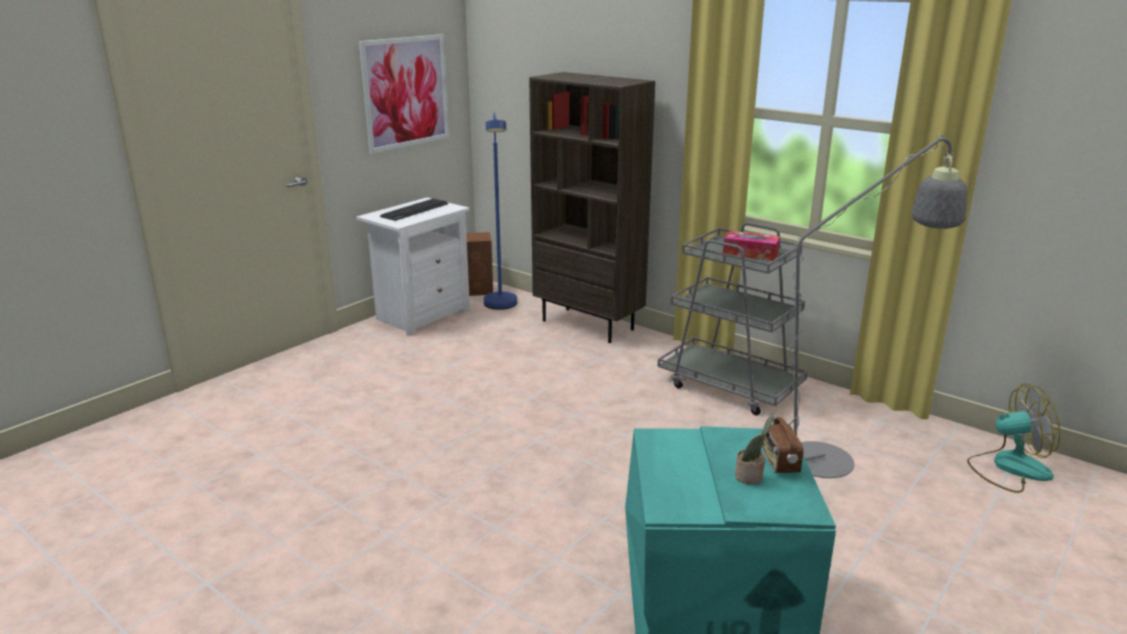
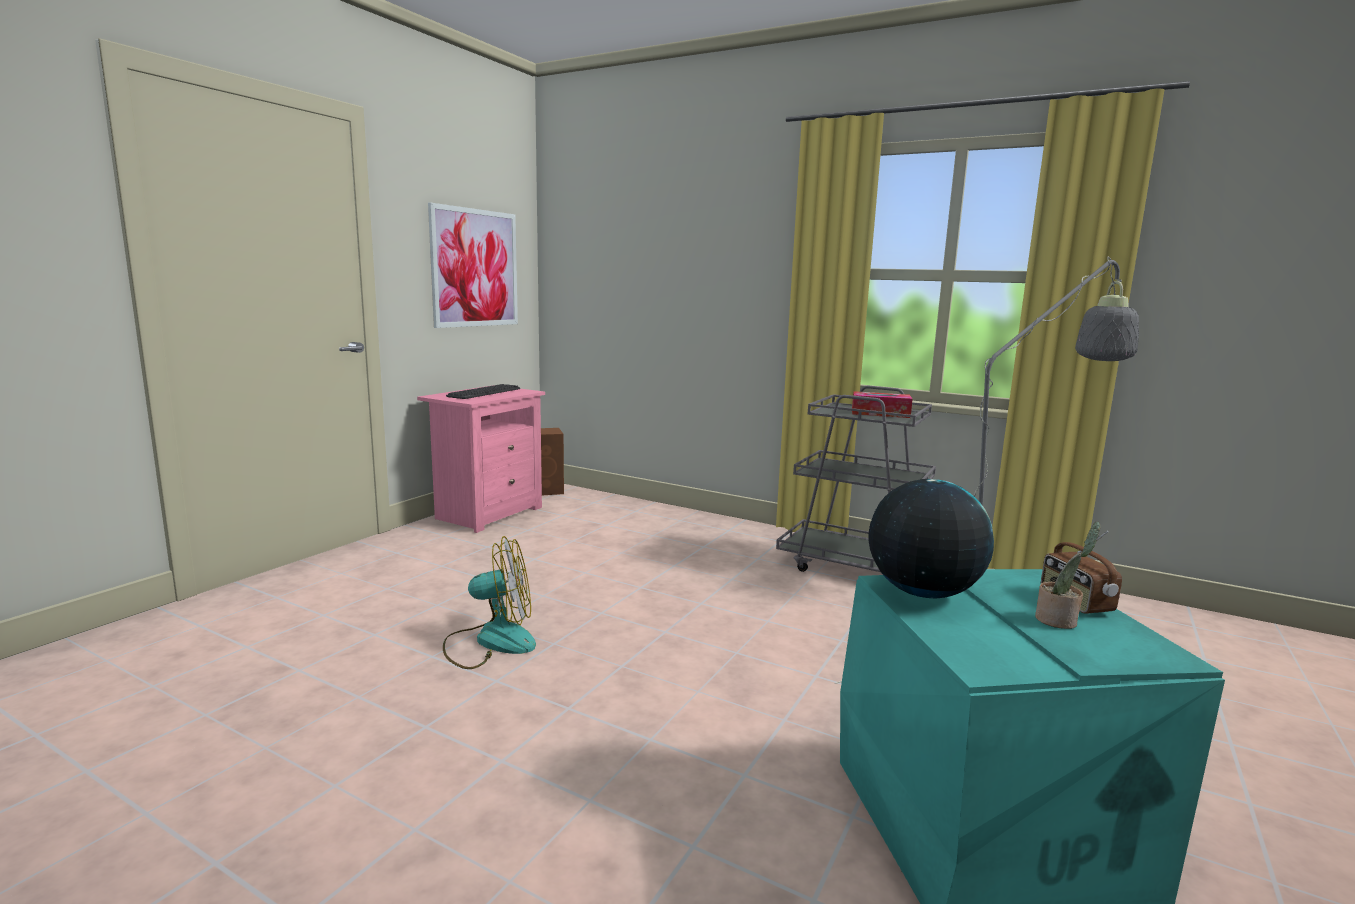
camera: 10 degrees left, 10 degrees down
white nightstand [356,198,470,336] -> pink nightstand [417,385,545,533]
blue floor lamp [484,112,517,310] -> none
brown bookcase [529,72,655,343] -> none
fan [967,384,1060,493] -> fan moved to [443,536,536,669]
none -> globe [869,479,994,598]

